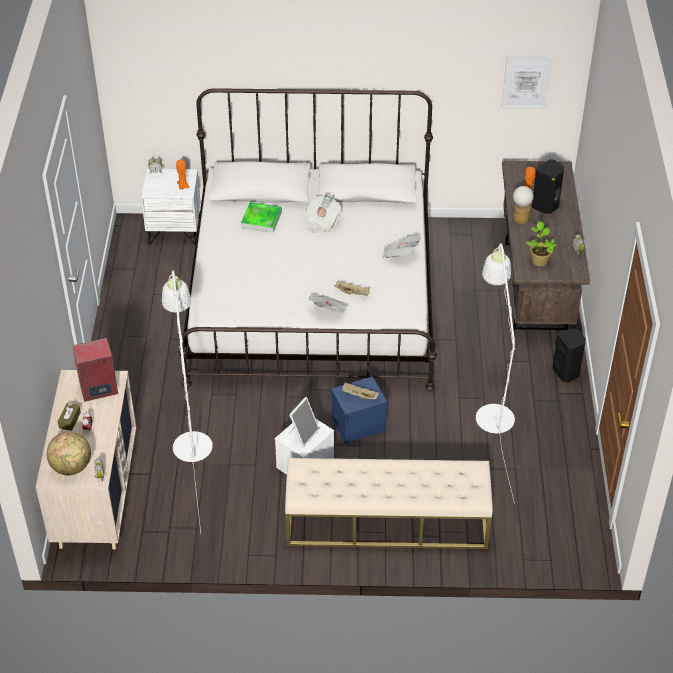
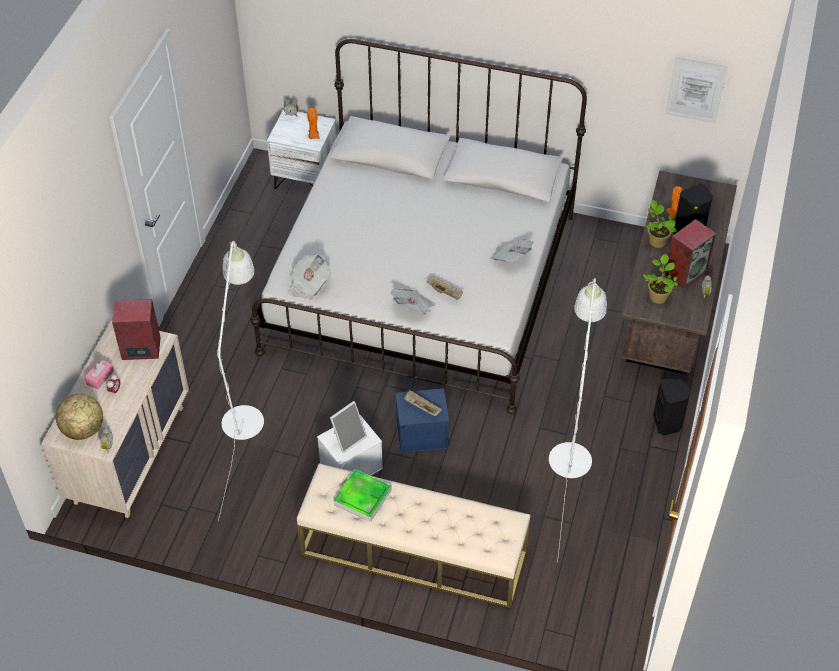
camera: 15 degrees right, 5 degrees up
brown tissue box [58,403,81,431] -> pink tissue box [85,359,114,390]
tray [241,202,282,233] -> tray moved to [333,469,392,522]
newspaper [305,194,342,233] -> newspaper moved to [289,254,331,300]
table lamp [513,186,534,224] -> potted plant [646,200,677,248]
none -> speaker [664,219,716,289]

